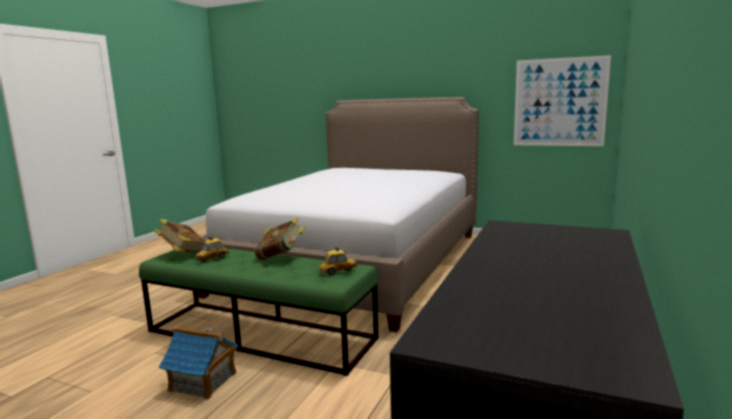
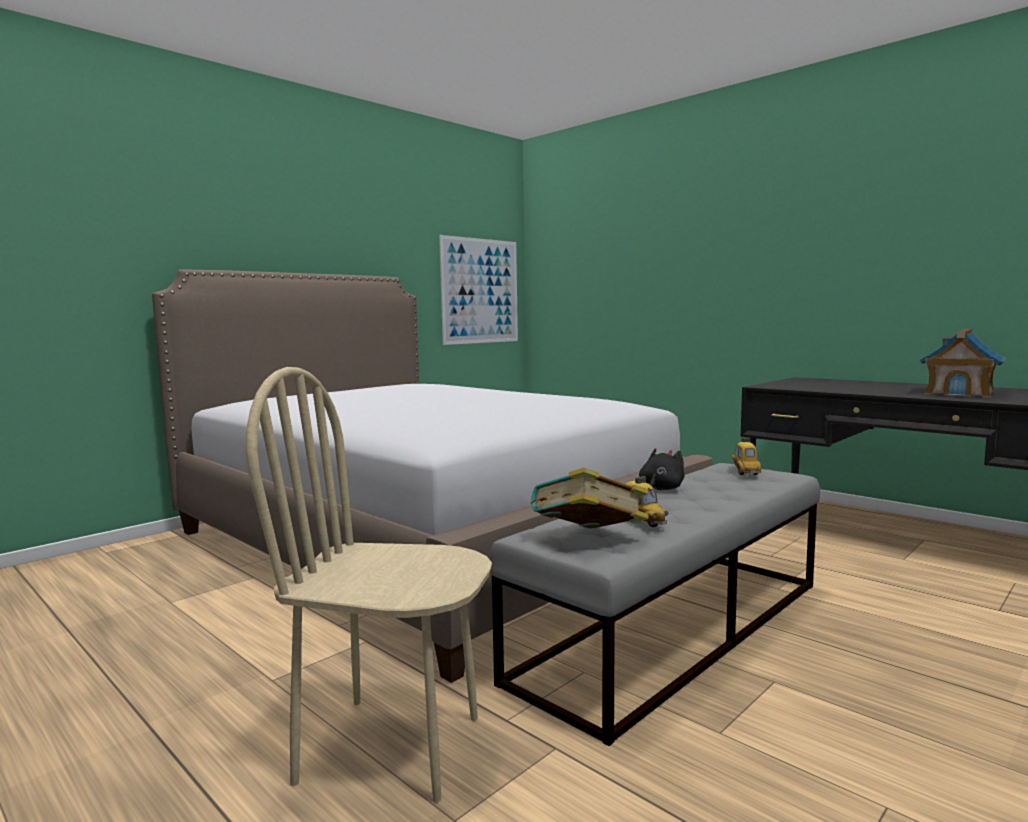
camera: 70 degrees left, 5 degrees down
green bench [139,248,379,376] -> grey bench [489,463,820,746]
toy house [159,326,239,400] -> toy house moved to [920,329,1006,398]
book [254,217,305,260] -> black plush toy [639,448,685,490]
none -> beige chair [246,367,492,803]

